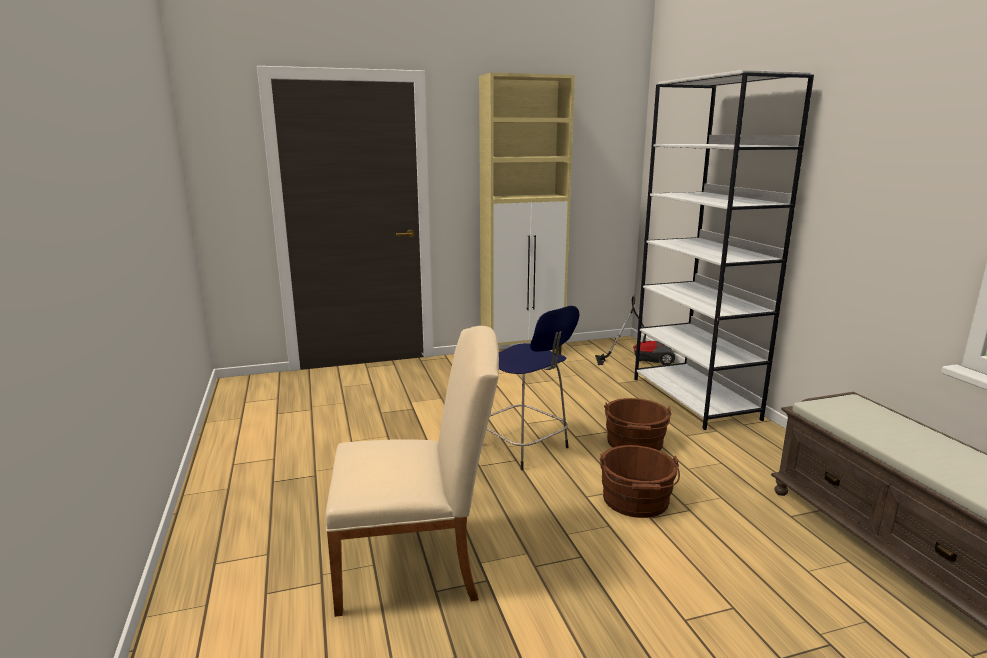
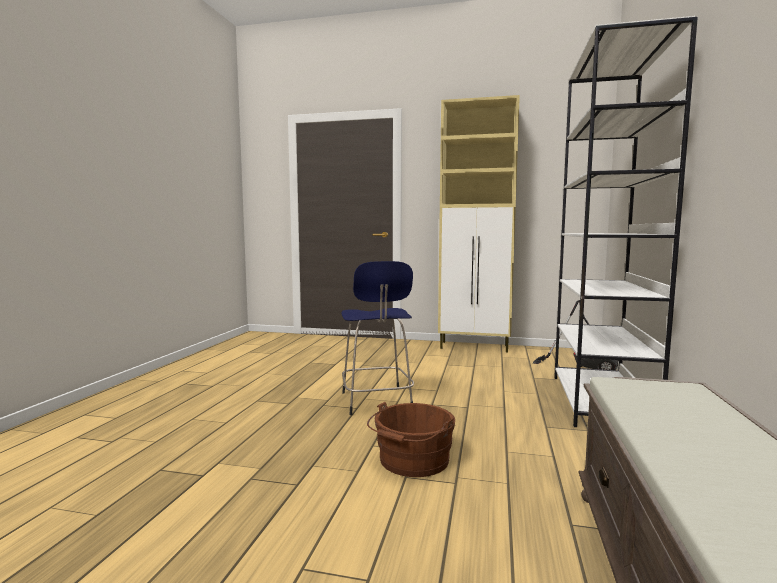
camera: 30 degrees right, 10 degrees down
beige chair [325,326,499,617] -> none
brown bucket [604,398,671,451] -> none

